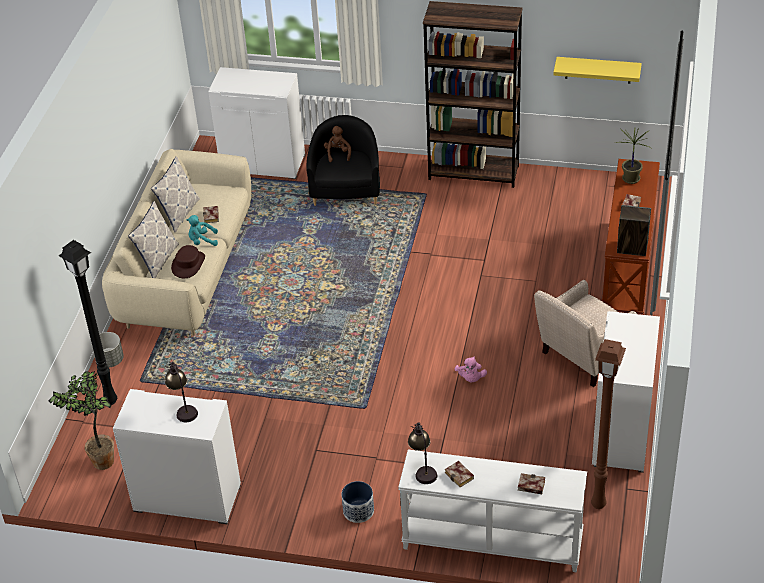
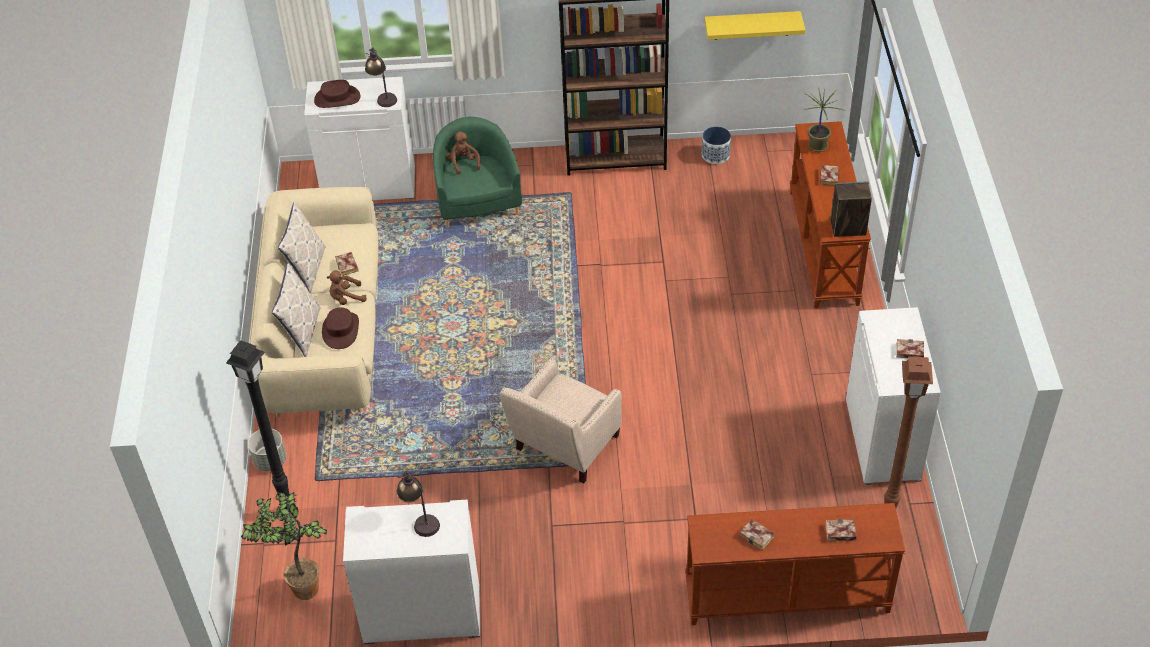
camera: 15 degrees left, 5 degrees up
turquoise plush toy [186,215,218,246] -> brown plush toy [327,270,367,305]
black armchair [306,115,380,206] -> green armchair [433,117,522,228]
planter [341,481,374,523] -> planter moved to [702,126,731,164]
white console table [398,450,587,572] -> brown console table [685,503,905,625]
table lamp [408,422,437,484] -> table lamp moved to [365,47,397,107]
pink plush toy [454,357,487,382] -> none
beige armchair [534,280,637,387] -> beige armchair moved to [500,358,622,483]
none -> brown hat [314,80,360,108]
none -> book [896,339,924,358]

